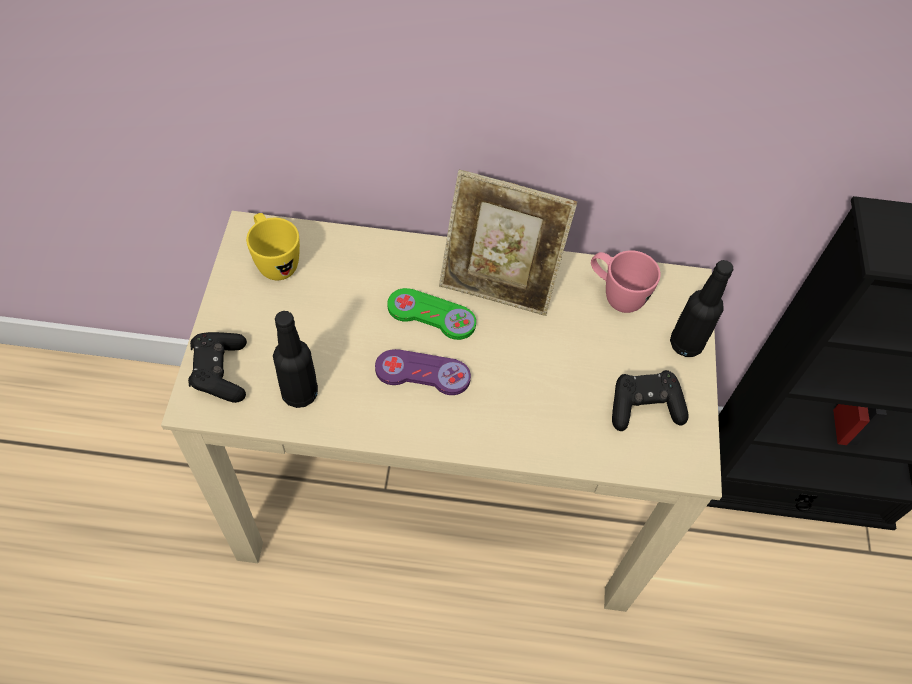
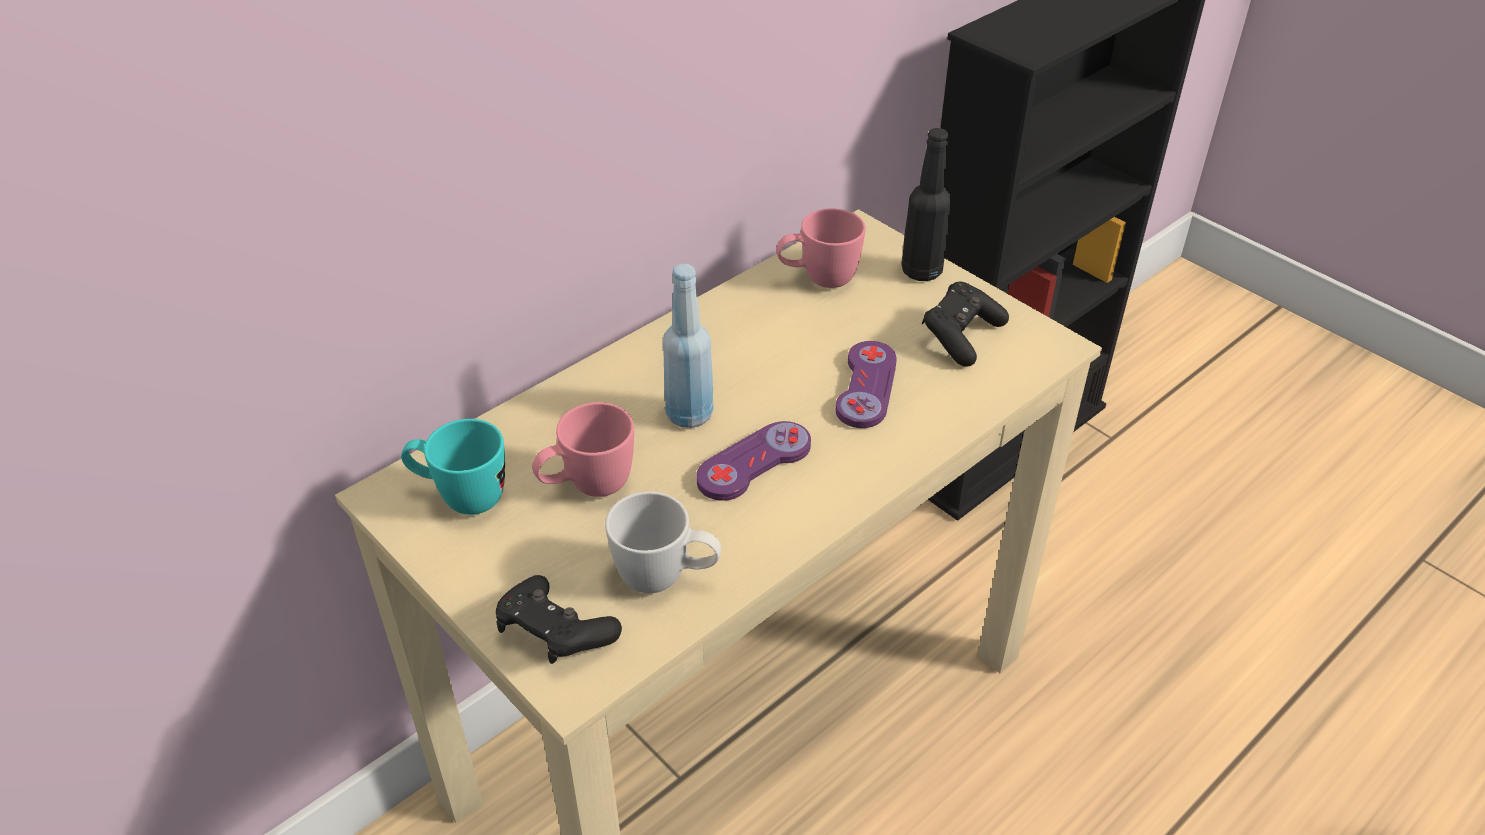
camera: 45 degrees left, 15 degrees down
yellow mug [246,213,300,280] -> turquoise mug [401,419,505,515]
black bottle [273,311,318,408] -> white mug [605,491,721,593]
green game controller [387,288,476,340] -> blue bottle [663,264,713,428]
picture frame [439,170,577,316] -> none
none -> pink mug [532,402,634,497]
none -> purple game controller [836,341,897,428]

